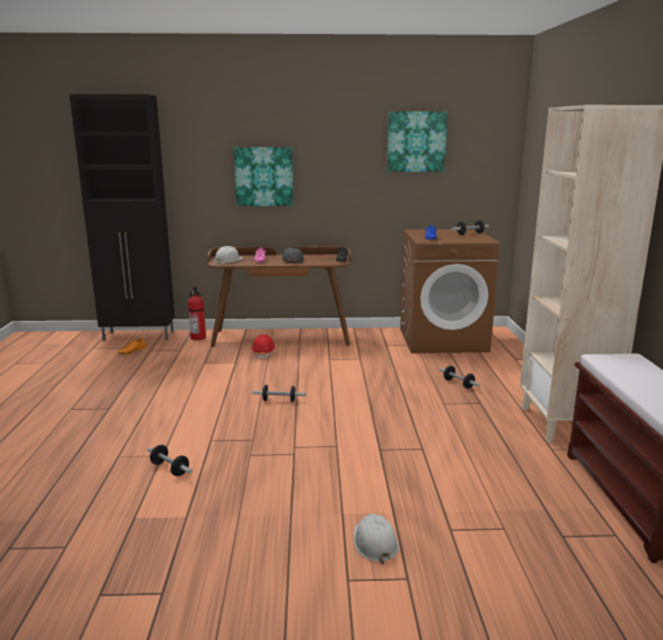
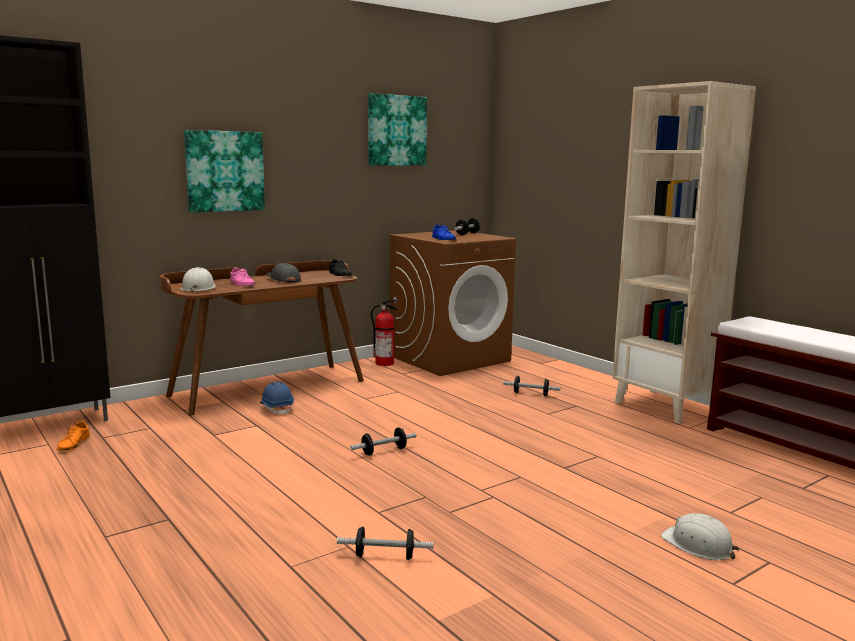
camera: 35 degrees left, 5 degrees down
fire extinguisher [188,287,206,340] -> fire extinguisher moved to [371,300,398,366]
red hard hat [252,334,275,360] -> blue hard hat [260,382,294,415]

